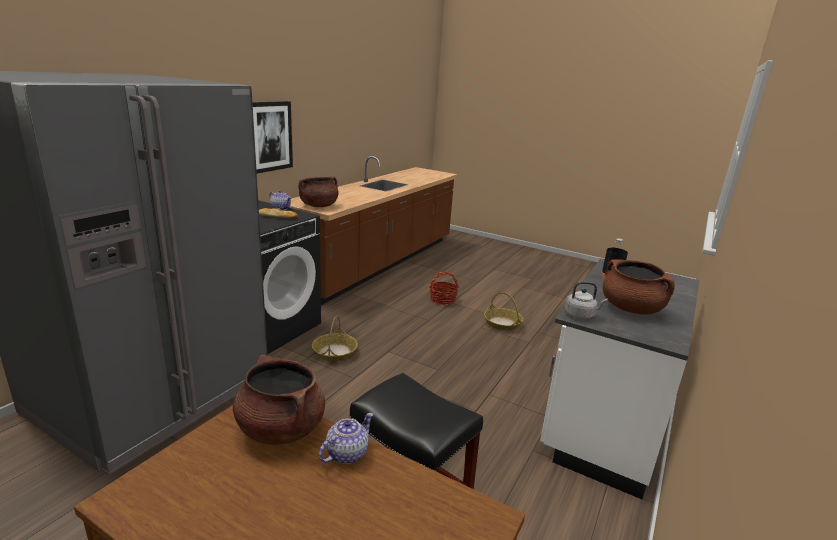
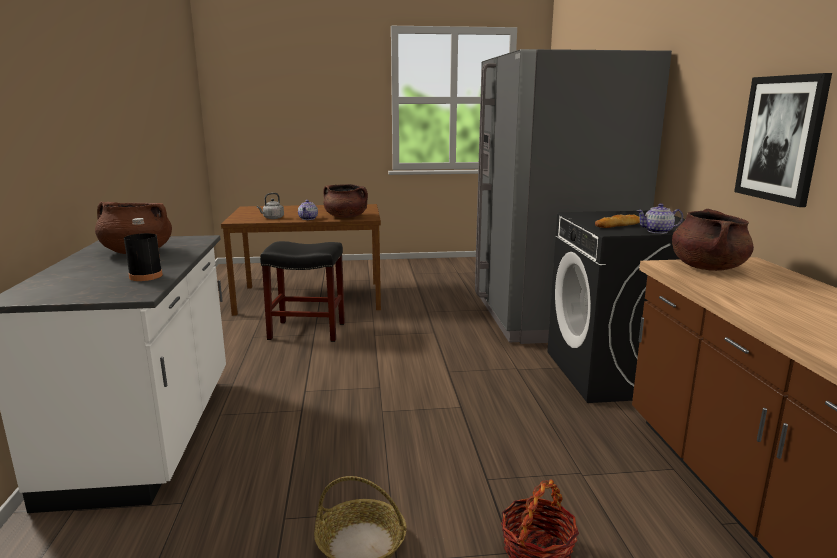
camera: 145 degrees right, 5 degrees down
basket [312,316,358,361] -> none
grey kettle [565,281,608,320] -> grey kettle moved to [257,193,284,219]

